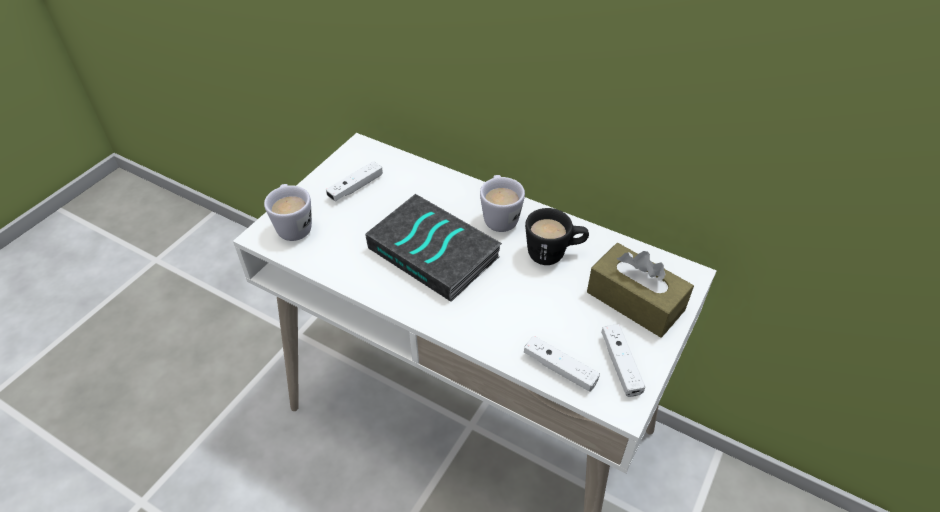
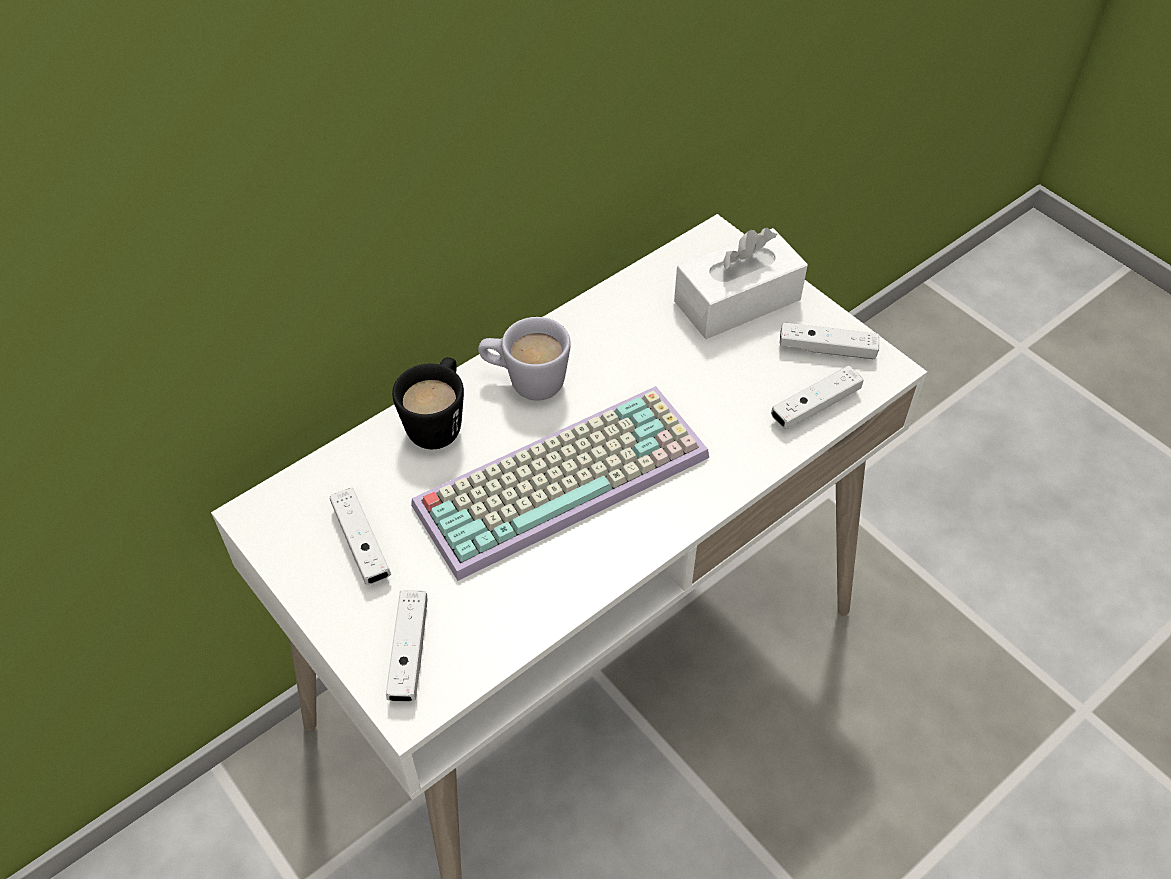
camera: 70 degrees left, 5 degrees up
white mug [264,184,312,241] -> white game controller [386,590,428,702]
book [365,194,502,302] -> keyboard [411,386,709,581]
black mug [525,208,589,265] -> black mug moved to [392,357,464,449]
brown tissue box [587,243,694,338] -> white tissue box [674,228,808,339]

